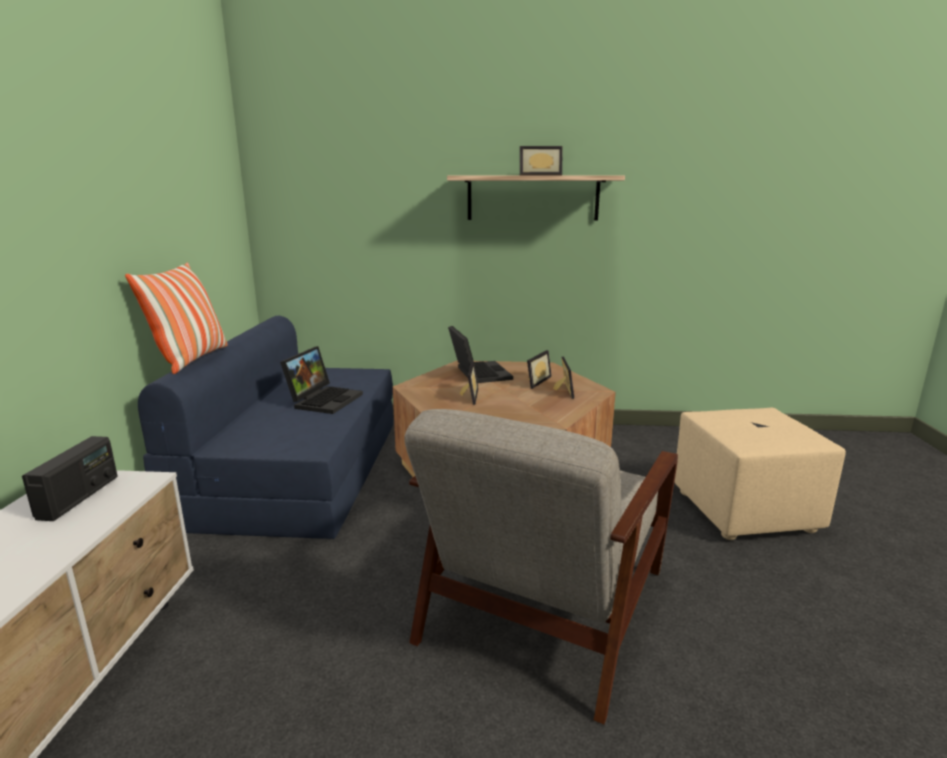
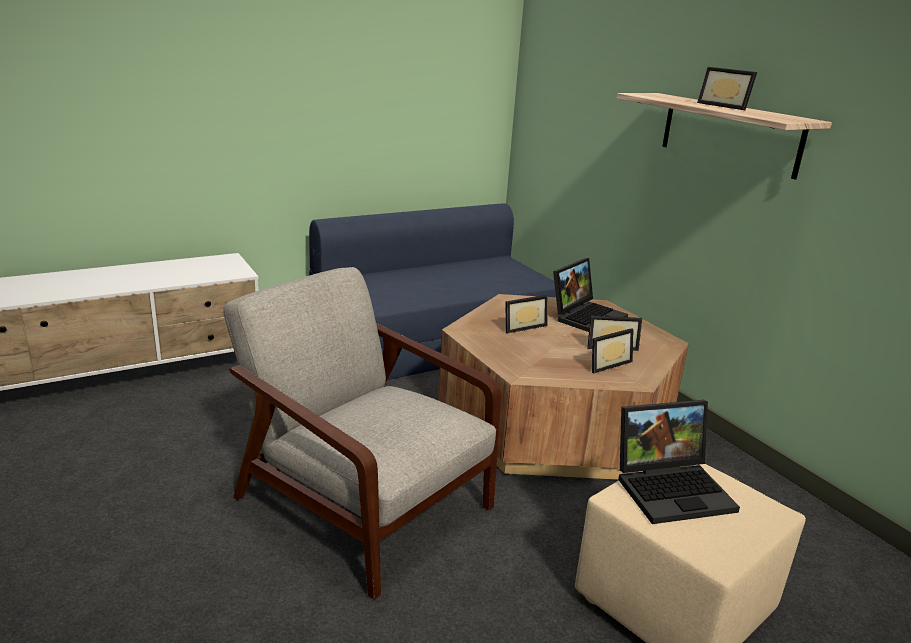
camera: 55 degrees right, 5 degrees up
radio [22,436,118,521] -> none
pillow [125,262,227,374] -> none
laptop [280,346,363,414] -> laptop moved to [618,400,740,524]
grey armchair [404,409,678,724] -> grey armchair turned 45 degrees clockwise [223,267,501,600]

